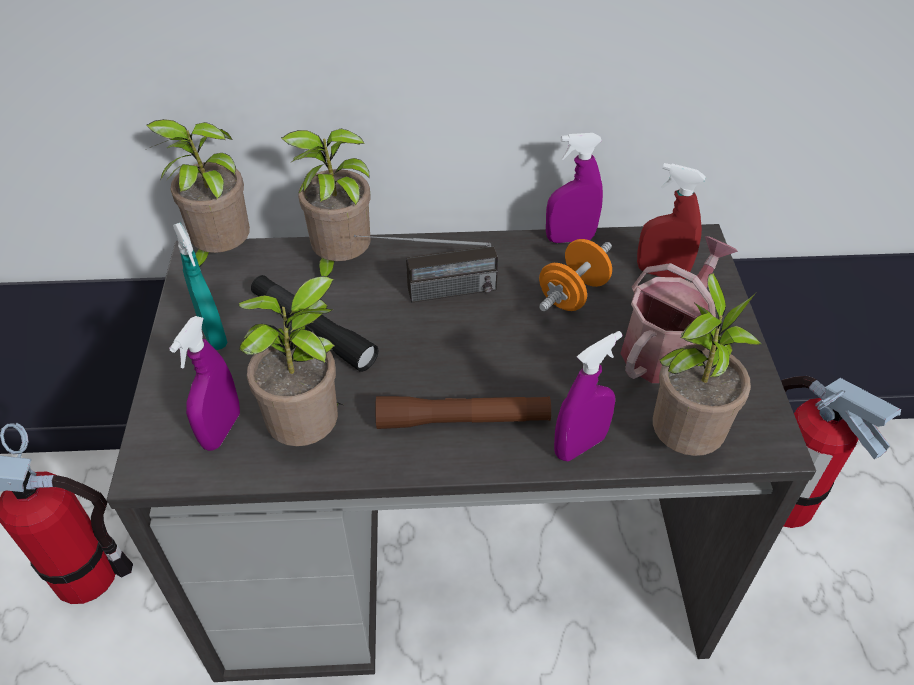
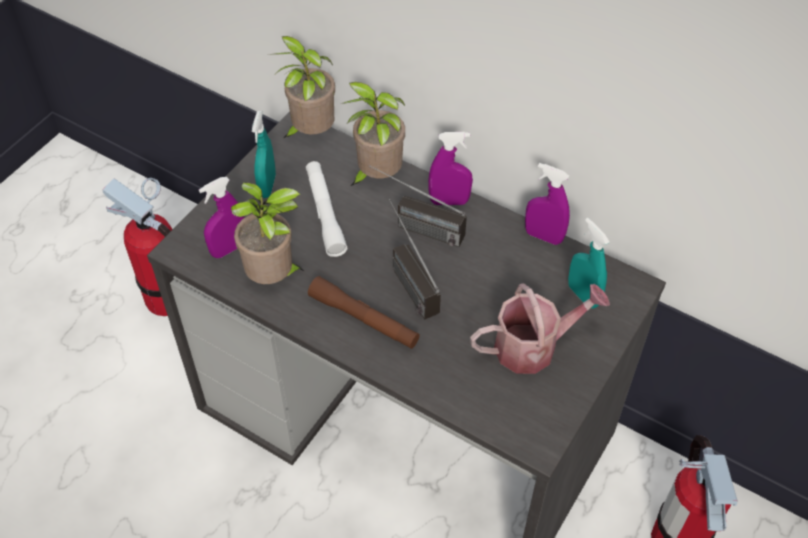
camera: 35 degrees right, 5 degrees up
black flashlight [251,275,378,372] -> white flashlight [306,161,347,257]
orange dumbbell [539,239,612,311] -> none
purple spray bottle [554,331,622,461] -> purple spray bottle moved to [428,132,473,205]
red spray bottle [637,163,706,279] -> turquoise spray bottle [568,218,610,308]
potted plant [653,273,761,456] -> none
none -> radio [389,199,441,320]

